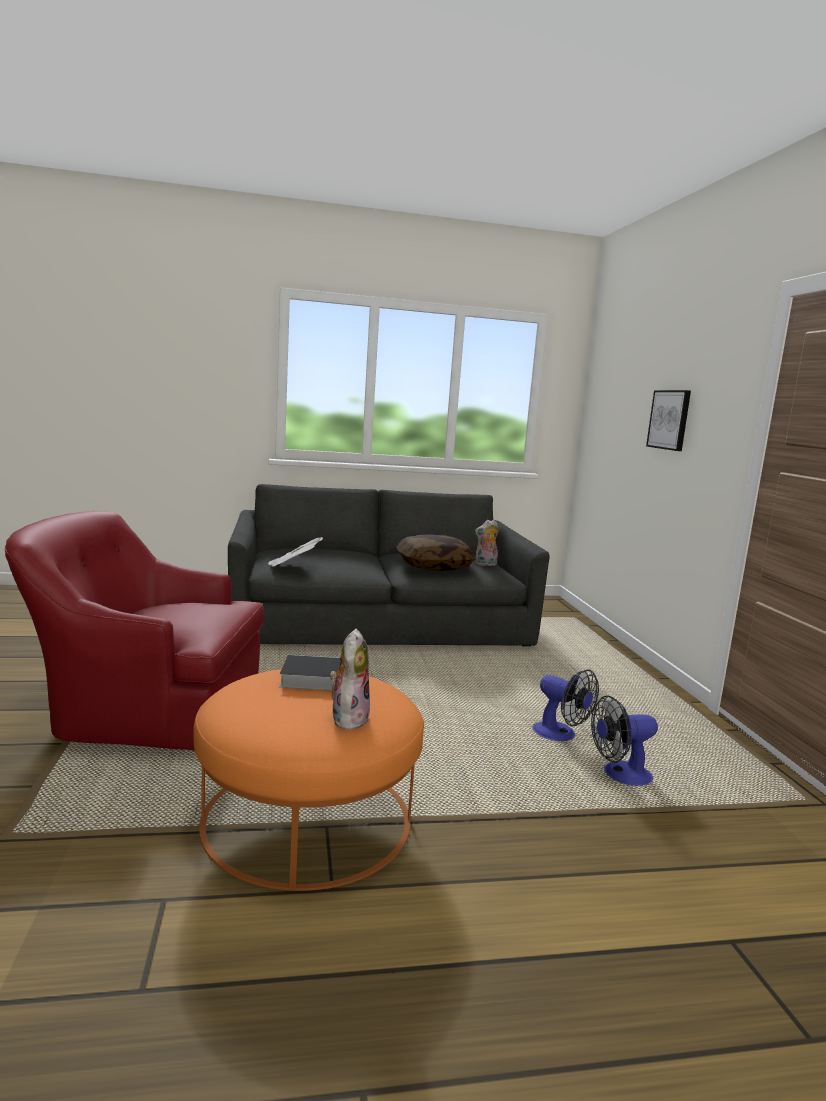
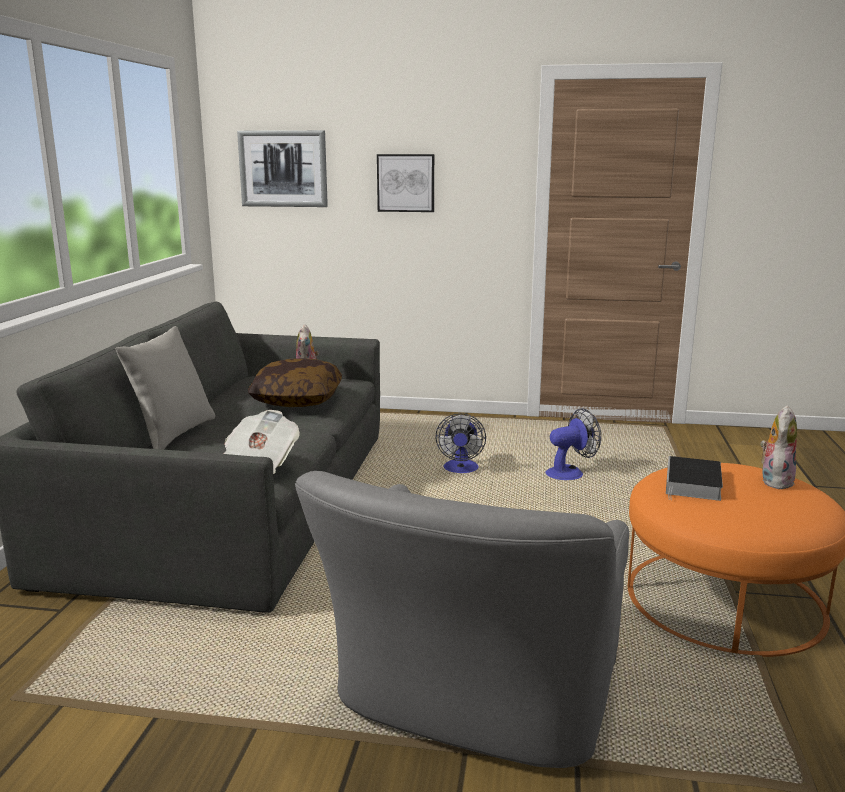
camera: 70 degrees left, 5 degrees up
red armchair [5,511,264,750] -> grey armchair [295,471,629,768]
plush toy [329,629,370,730] -> plush toy turned 90 degrees clockwise [760,405,797,489]
fan [591,695,658,786] -> fan moved to [435,413,486,473]
none -> grey pillow [116,326,215,450]
none -> picture [237,130,328,207]

